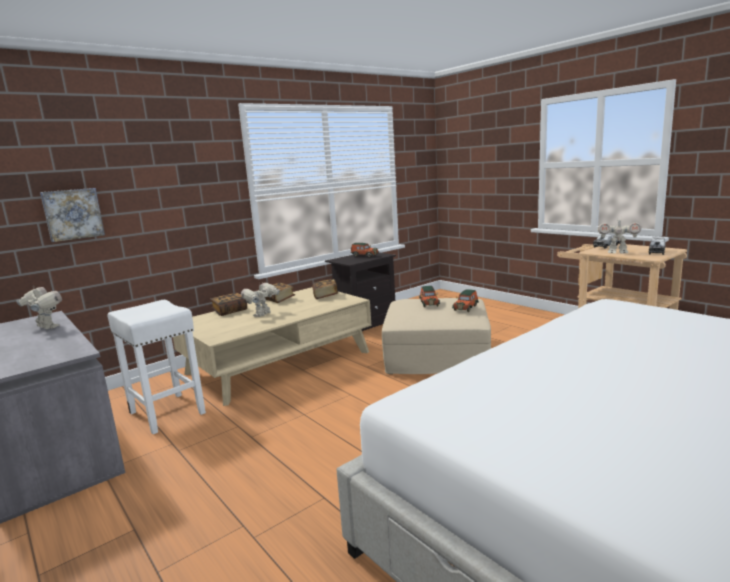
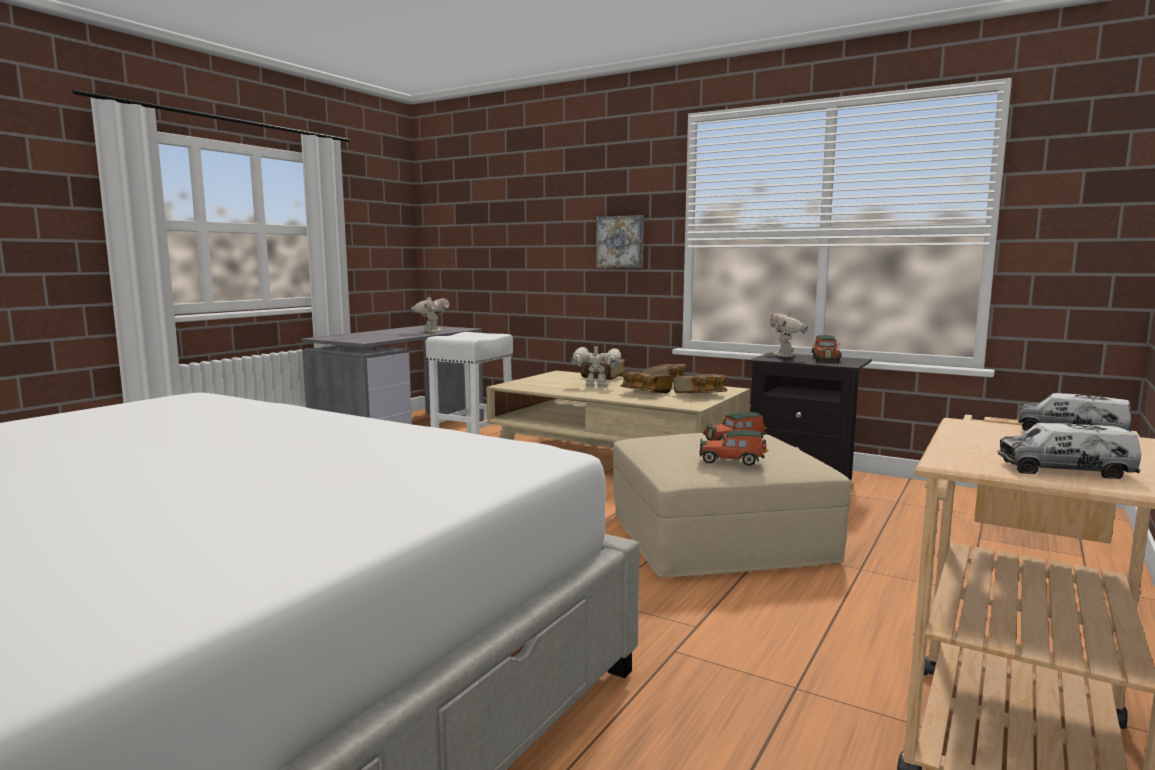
camera: 70 degrees right, 5 degrees down
picture [40,188,105,242] -> picture moved to [596,215,644,268]
toy robot [598,216,641,254] -> toy robot moved to [769,307,808,357]
none -> book [620,371,673,393]

